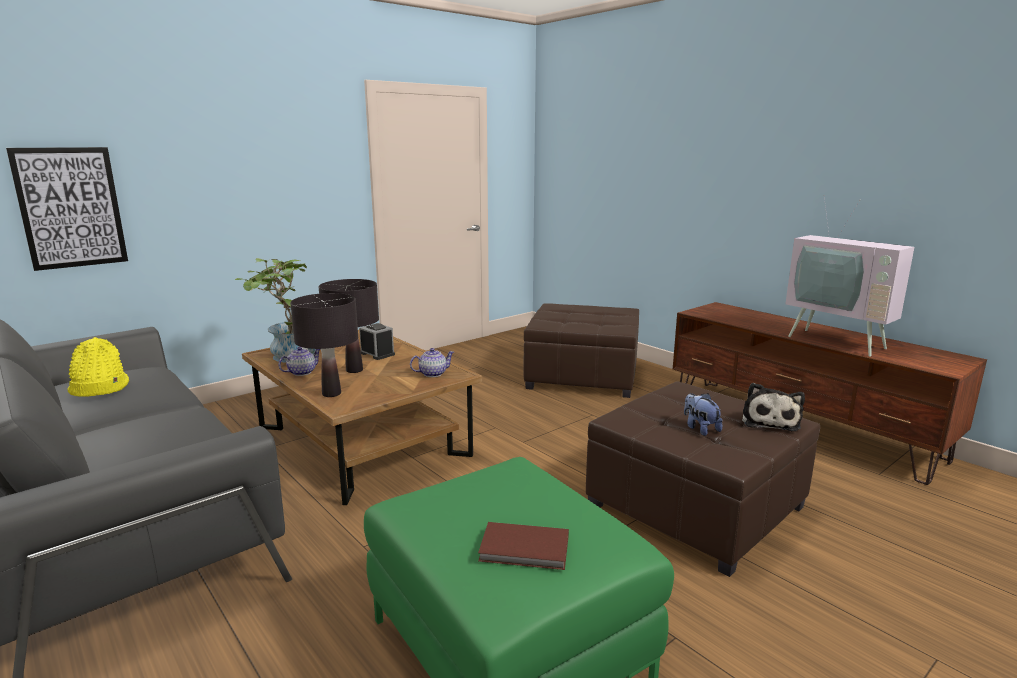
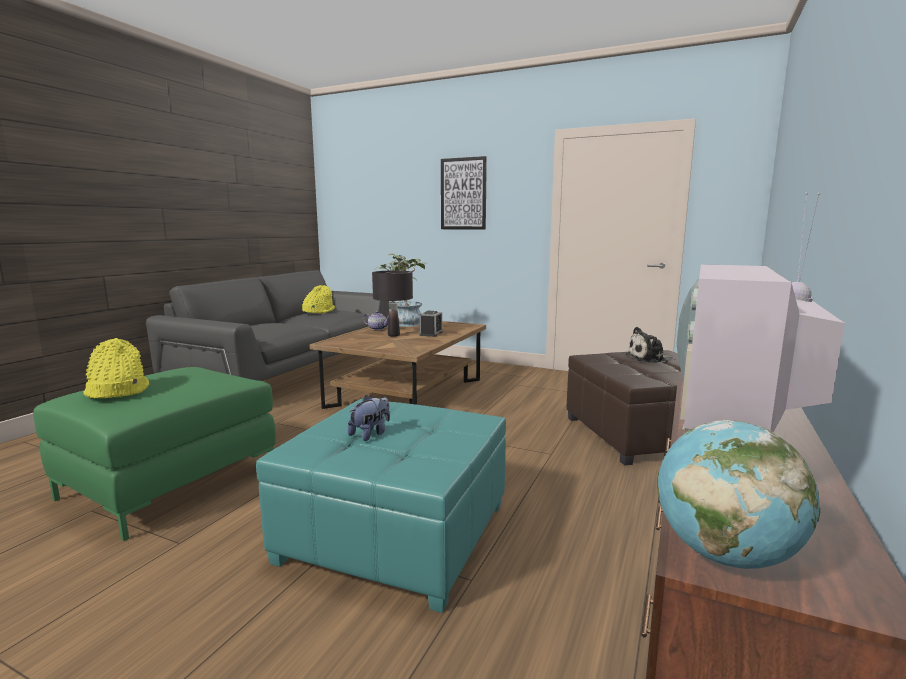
camera: 65 degrees right, 5 degrees down
picture [6,147,128,271] -> picture moved to [441,156,487,229]
black table lamp [290,293,358,397] -> none
teapot [410,348,454,377] -> none
brown book [478,522,569,570] -> yellow hat [83,338,149,398]
brown ottoman [586,381,820,577] -> turquoise ottoman [256,398,506,613]
plush toy [742,383,805,431] -> plush toy moved to [626,327,672,363]
none -> globe [657,420,820,569]

